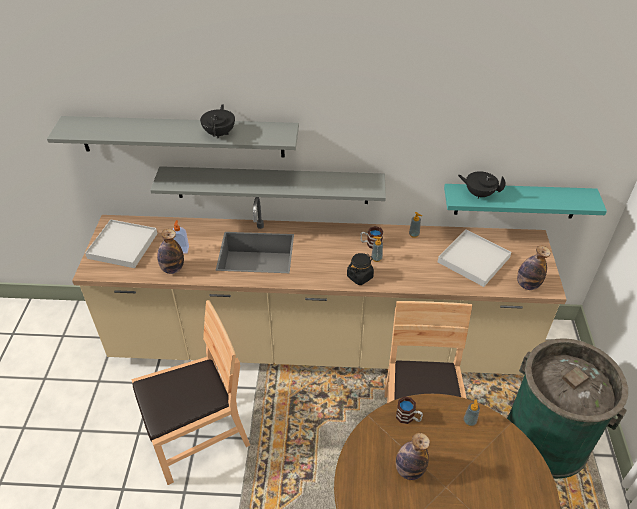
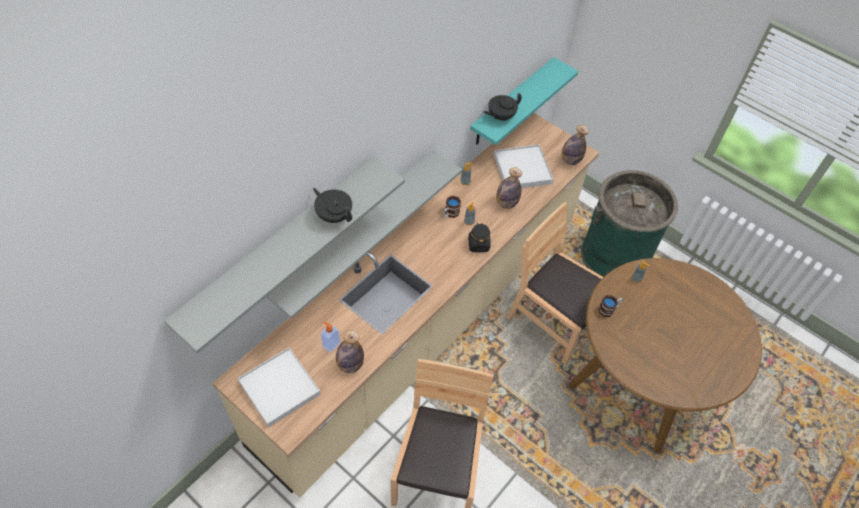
camera: 55 degrees left, 10 degrees up
bottle [395,433,430,480] -> bottle moved to [496,167,522,209]

